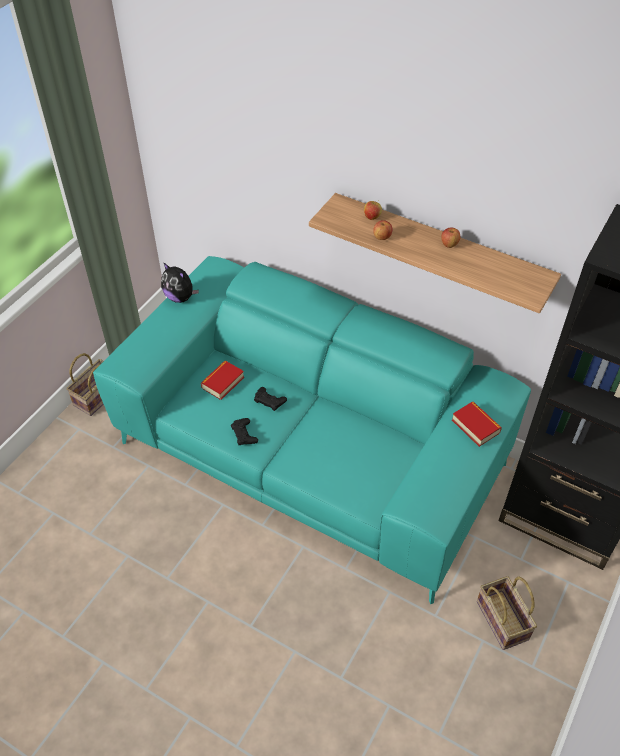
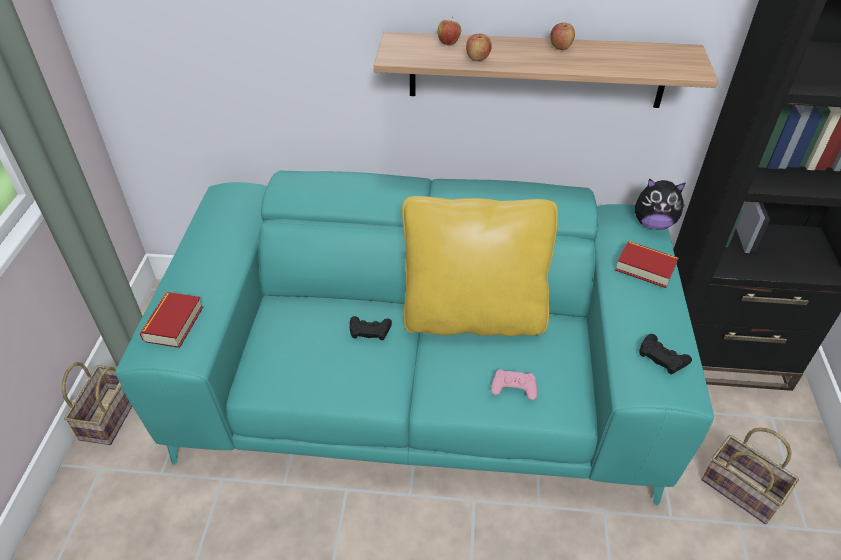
camera: 25 degrees left, 5 degrees down
plush toy [161,262,199,303] -> plush toy moved to [635,178,685,230]
book [201,361,244,400] -> book moved to [140,292,203,348]
black game controller [231,418,258,445] -> black game controller moved to [639,334,692,374]
none -> yellow pillow [402,196,558,336]
none -> pink game controller [491,369,537,400]

